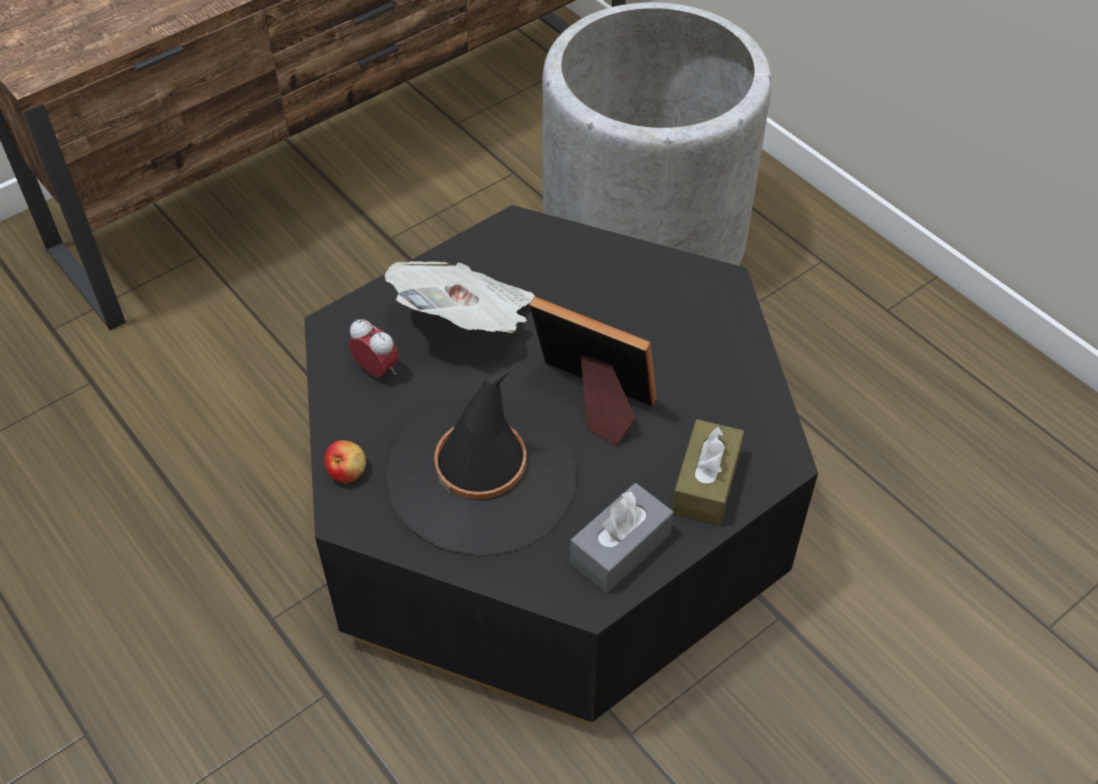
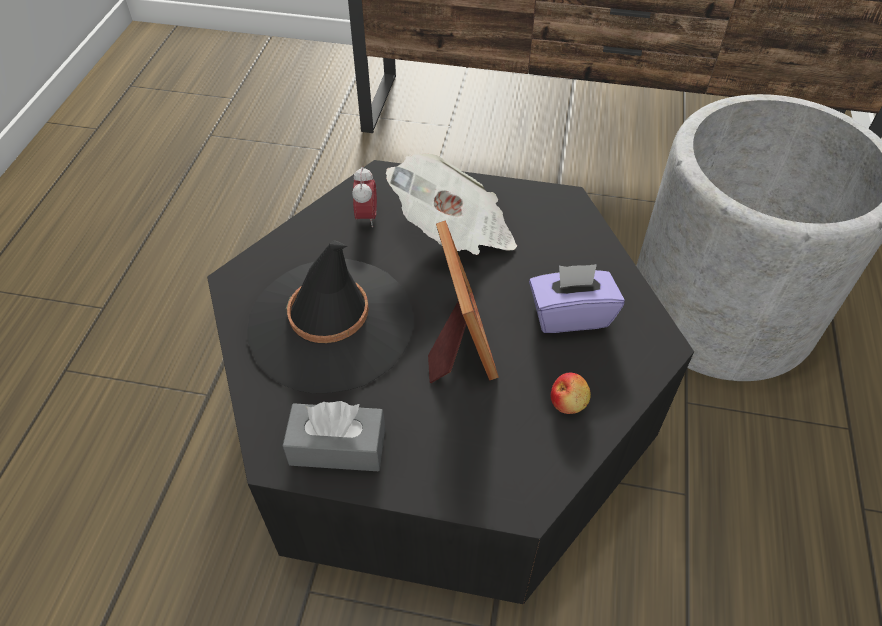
camera: 50 degrees right, 0 degrees up
apple [324,440,366,483] -> apple moved to [551,373,591,414]
brown tissue box [672,419,744,526] -> none
none -> purple tissue box [529,264,625,333]

